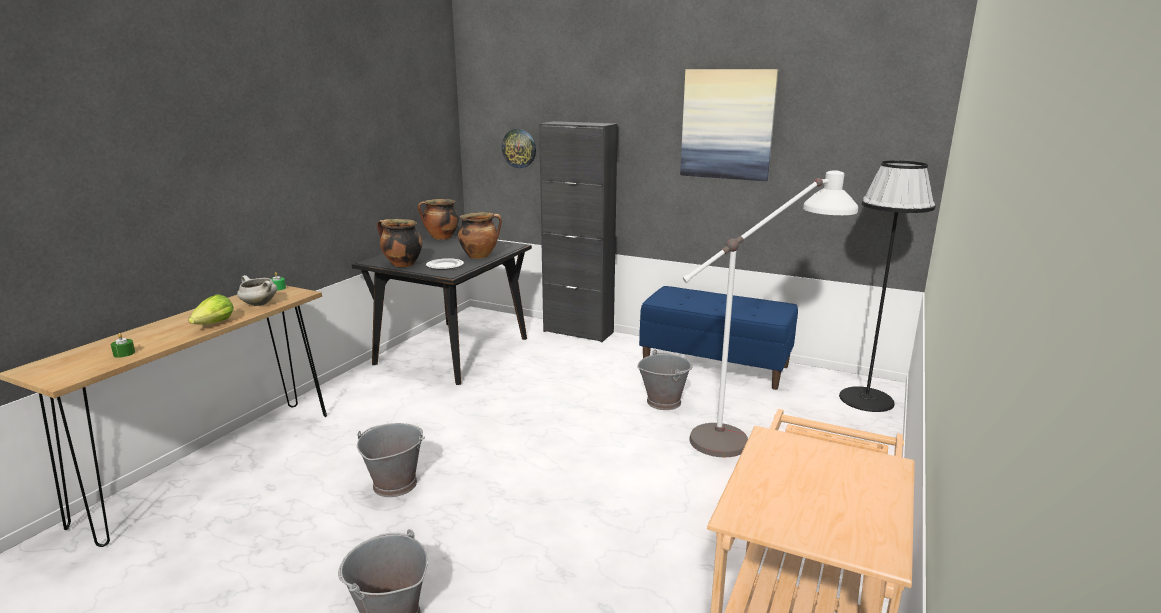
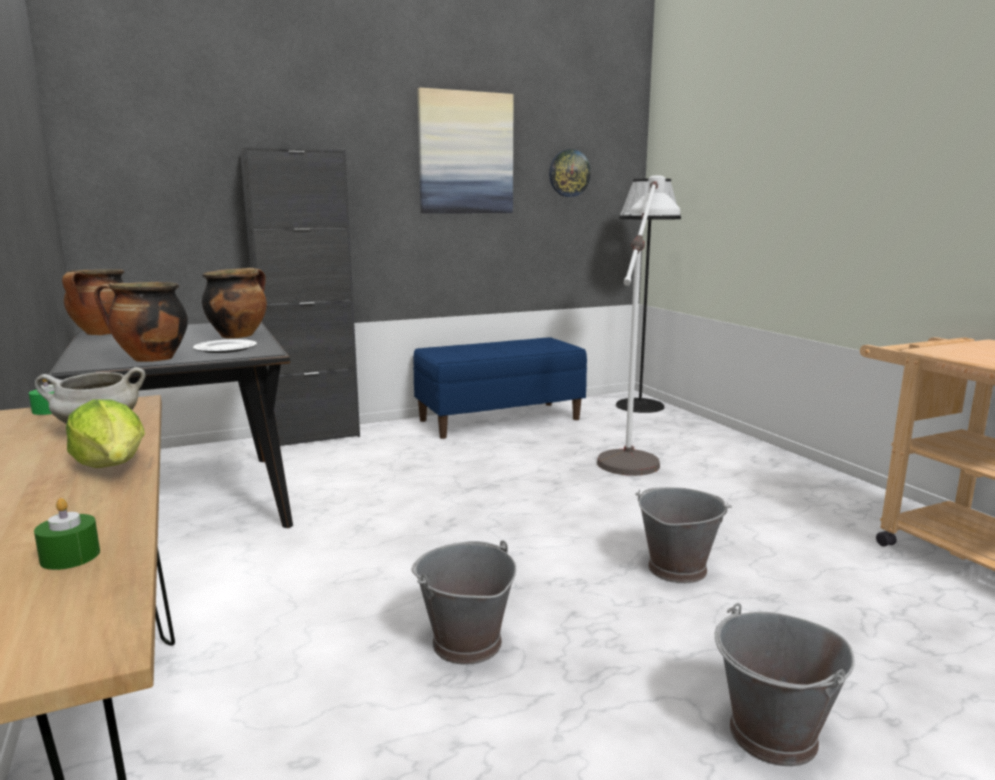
camera: 50 degrees left, 5 degrees down
wall clock [502,129,536,168] -> wall clock moved to [549,149,591,197]
grey bucket [637,350,693,410] -> grey bucket moved to [635,487,732,583]

